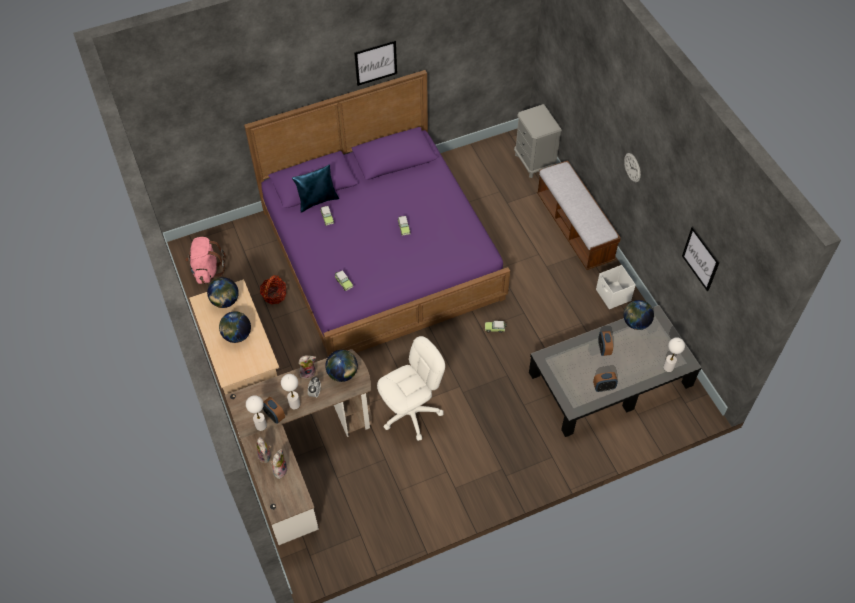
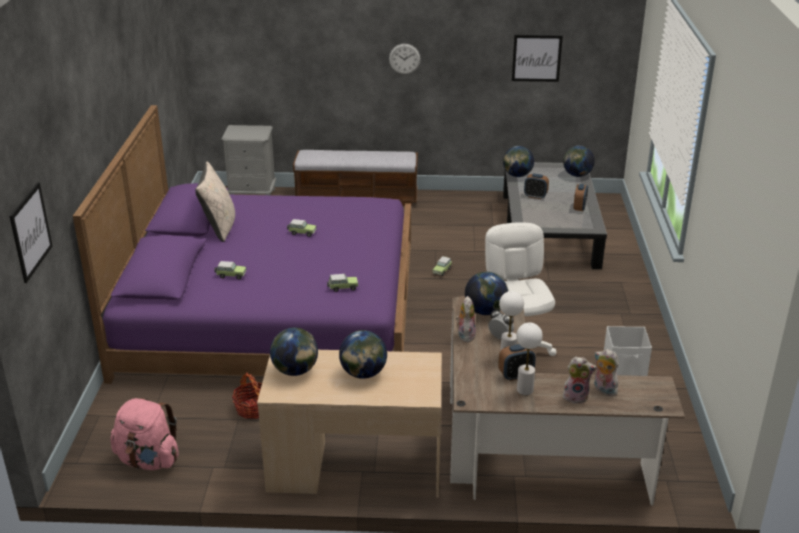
camera: 65 degrees left, 25 degrees down
blue pillow [292,164,339,213] -> none
picture [354,40,397,86] -> picture moved to [9,182,53,283]
white storage box [596,265,636,309] -> white storage box moved to [604,326,652,376]
white table lamp [663,337,685,372] -> globe [563,146,595,177]
none -> beige pillow [195,162,235,242]

